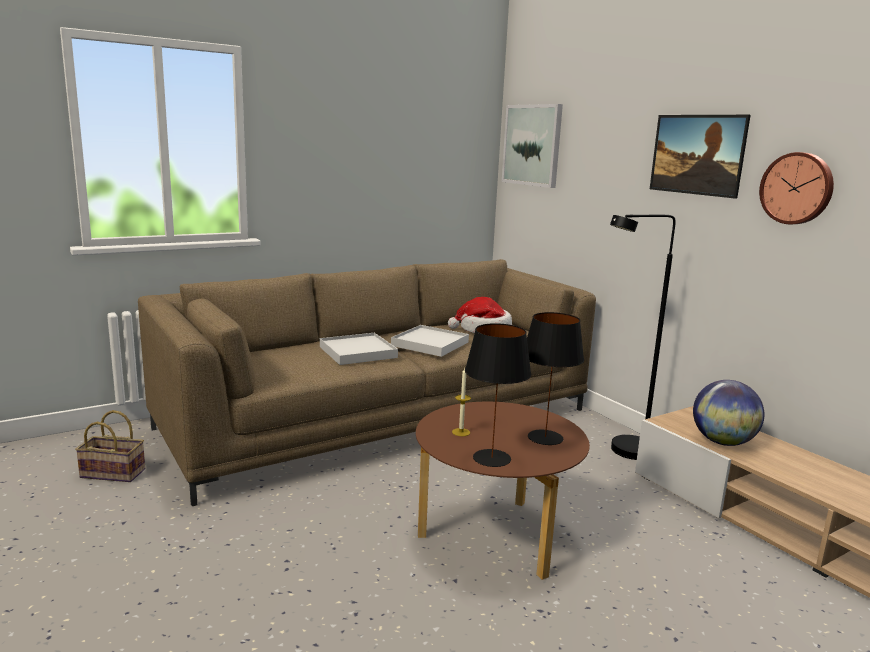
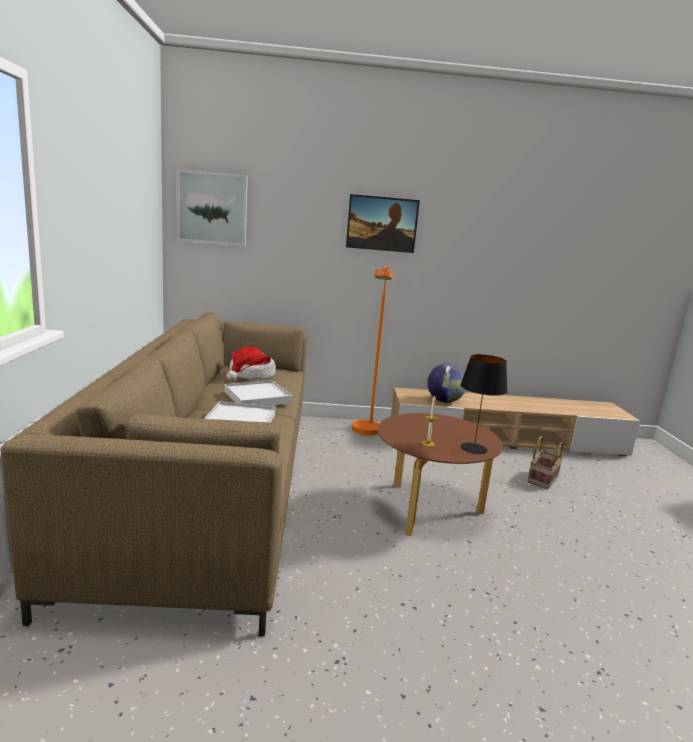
camera: 60 degrees left, 0 degrees up
basket [75,410,145,482] -> basket moved to [527,436,563,489]
black table lamp [527,312,584,445] -> none
black floor lamp [610,215,676,460] -> orange floor lamp [352,266,393,436]
wall clock [759,152,834,224] -> none

